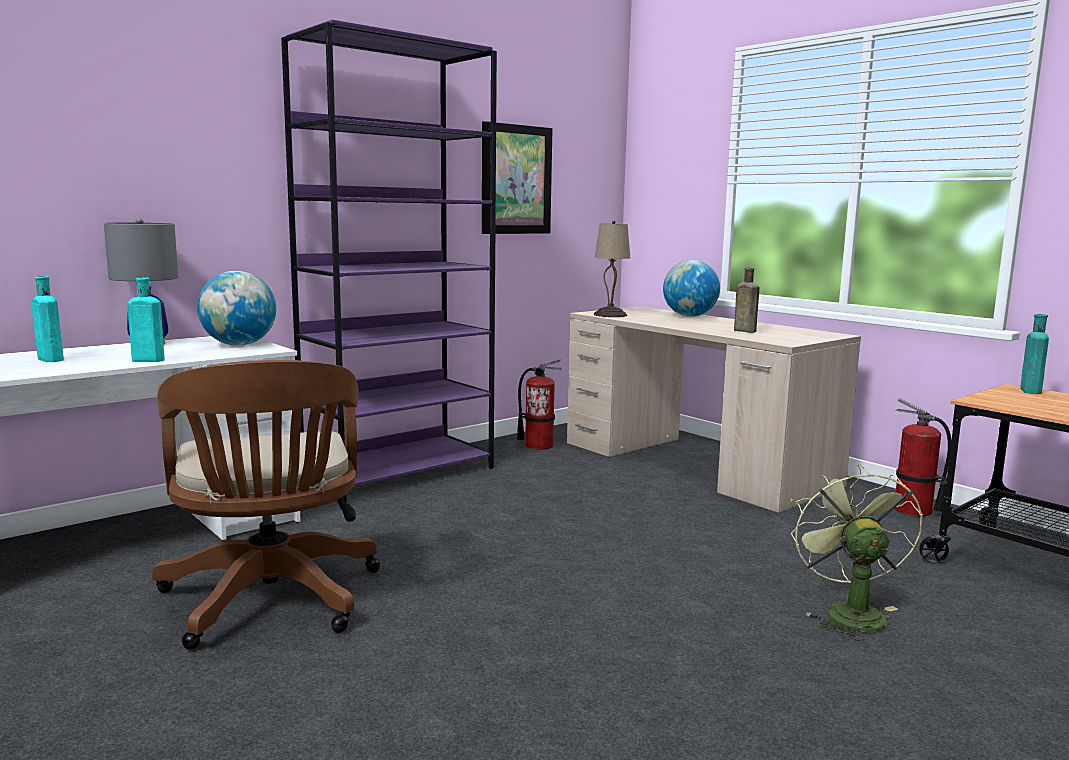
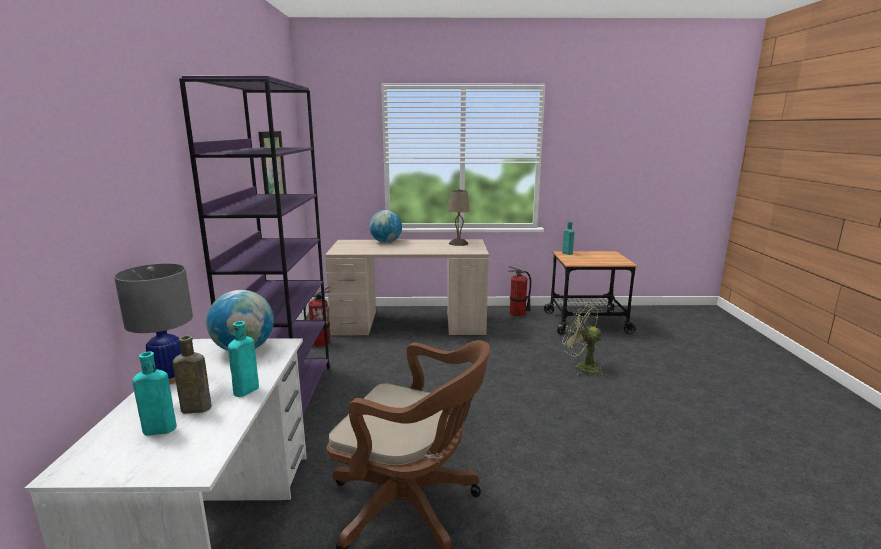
camera: 50 degrees left, 5 degrees up
beige table lamp [594,221,630,317] -> beige table lamp moved to [448,189,470,246]
brown bottle [734,268,759,333] -> brown bottle moved to [173,335,212,414]

